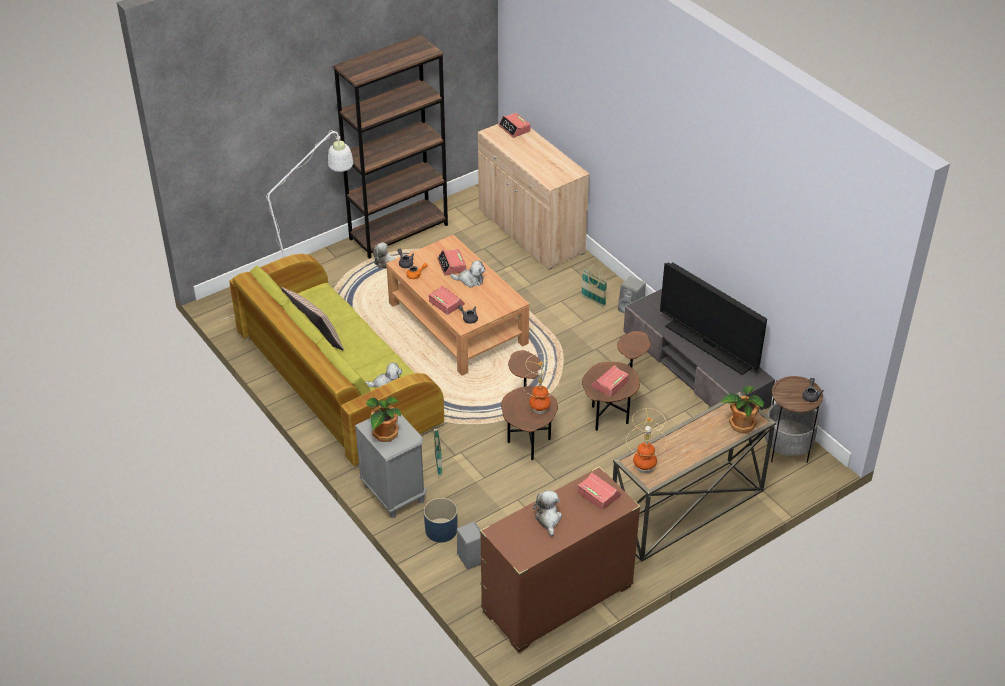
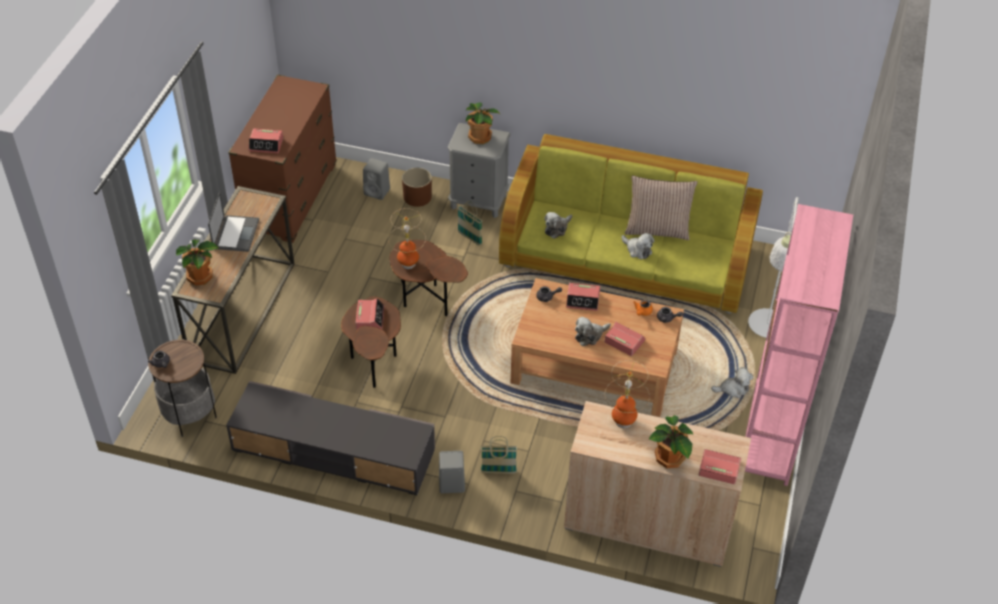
camera: 140 degrees right, 5 degrees up
brown bookcase [333,35,448,259] -> pink bookcase [745,204,853,486]
blue planter [424,498,457,542] -> brown planter [402,168,432,207]
plush toy [533,491,562,537] -> plush toy moved to [621,233,654,259]
table lamp [626,408,667,473] -> table lamp moved to [605,360,650,429]
television [660,262,767,375] -> none
none -> laptop [208,192,259,252]
none -> potted plant [649,415,693,468]

